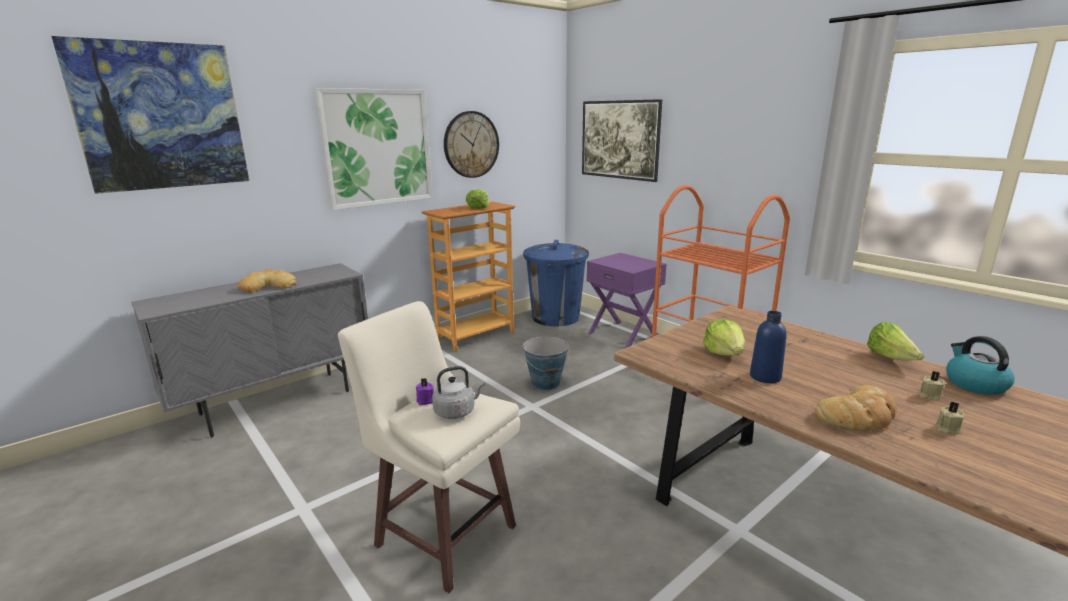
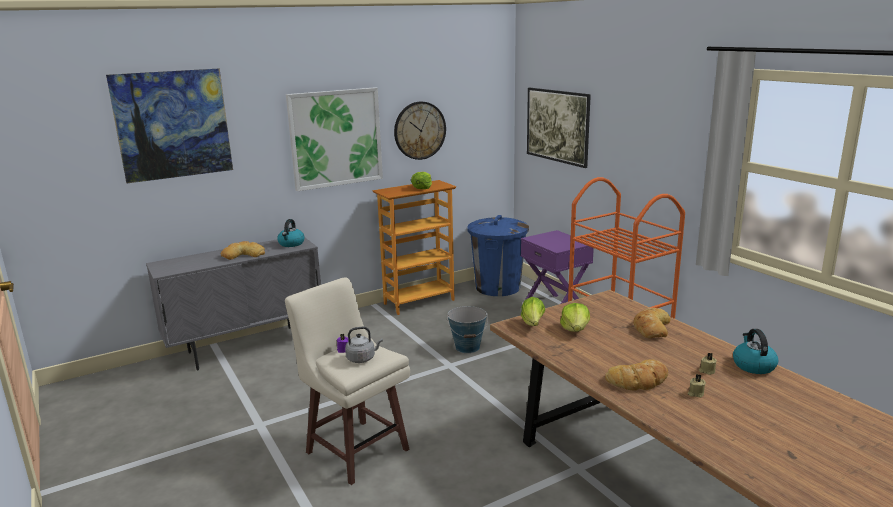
camera: 10 degrees right, 0 degrees up
blue bottle [750,311,787,383] -> none
lettuce [867,322,924,360] -> lettuce moved to [521,297,545,326]
none -> kettle [277,219,305,247]
none -> bread [633,308,670,338]

